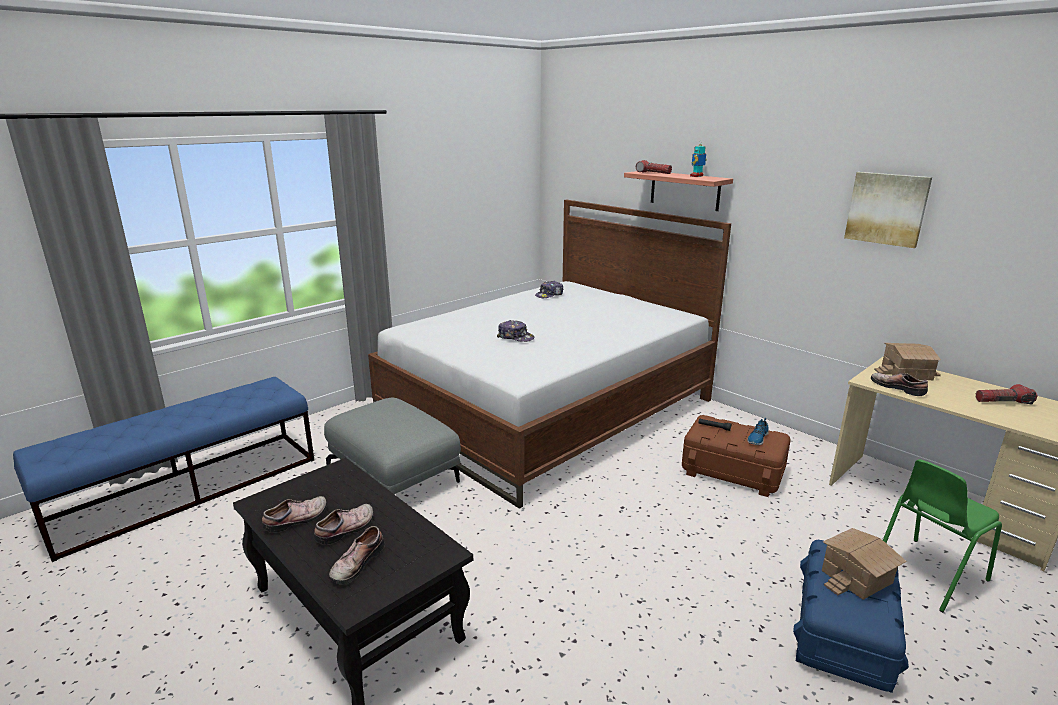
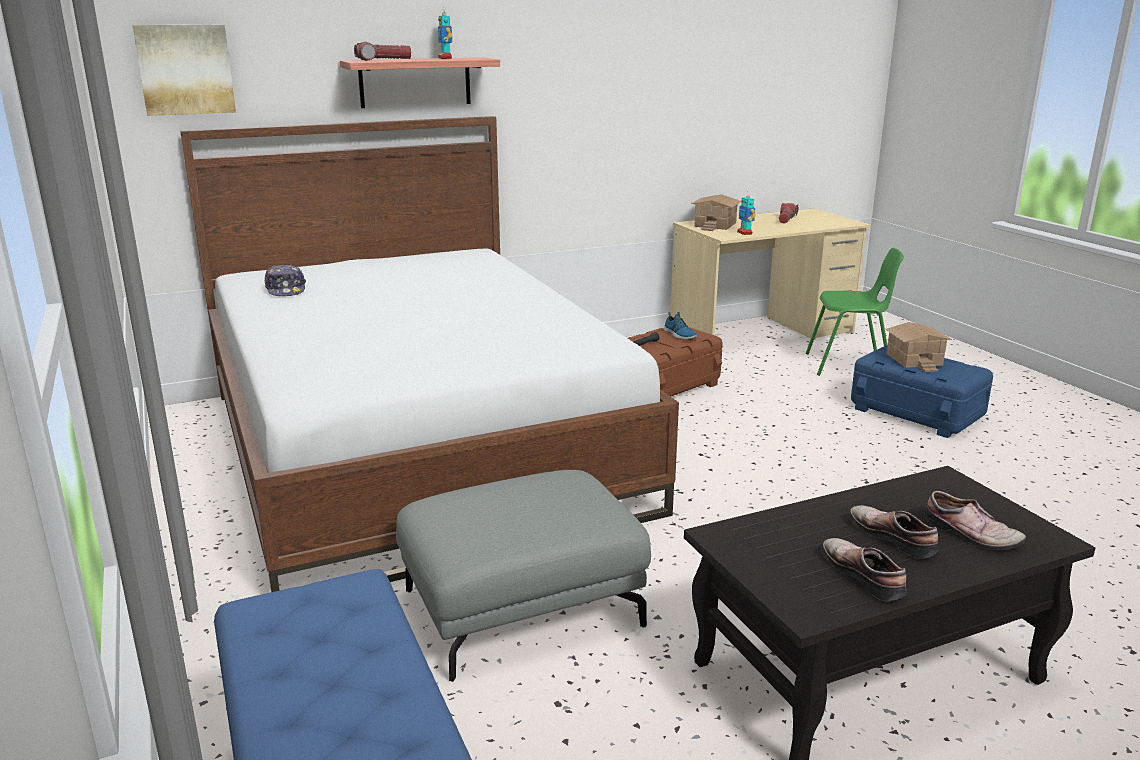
camera: 70 degrees left, 0 degrees up
cap [497,320,534,342] -> none
picture [844,172,932,248] -> picture moved to [132,25,236,116]
shoe [871,373,928,396] -> toy robot [737,193,756,235]
green chair [883,459,1002,612] -> green chair turned 75 degrees counterclockwise [806,248,904,376]

